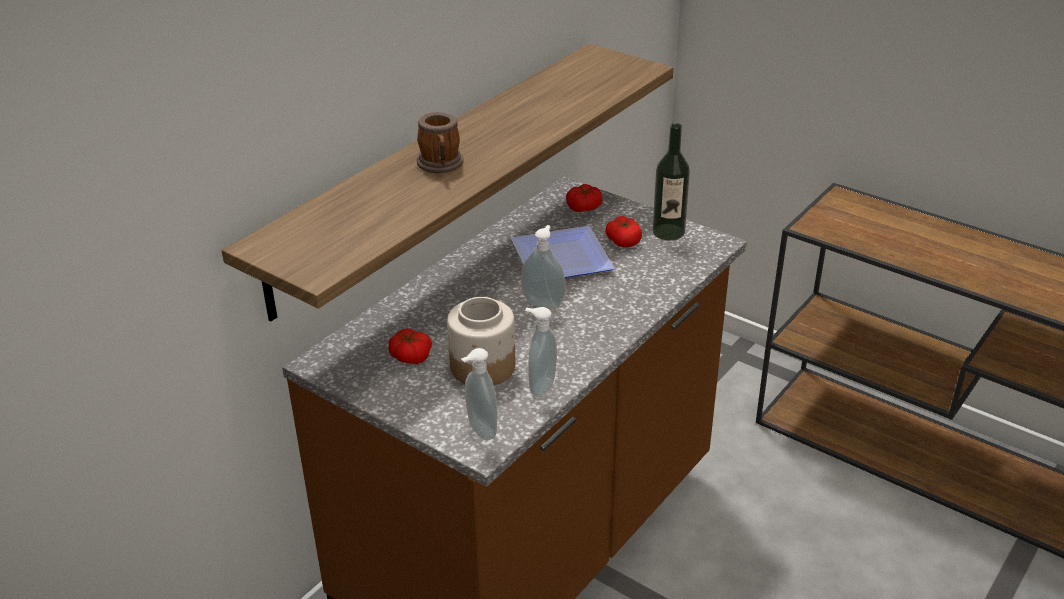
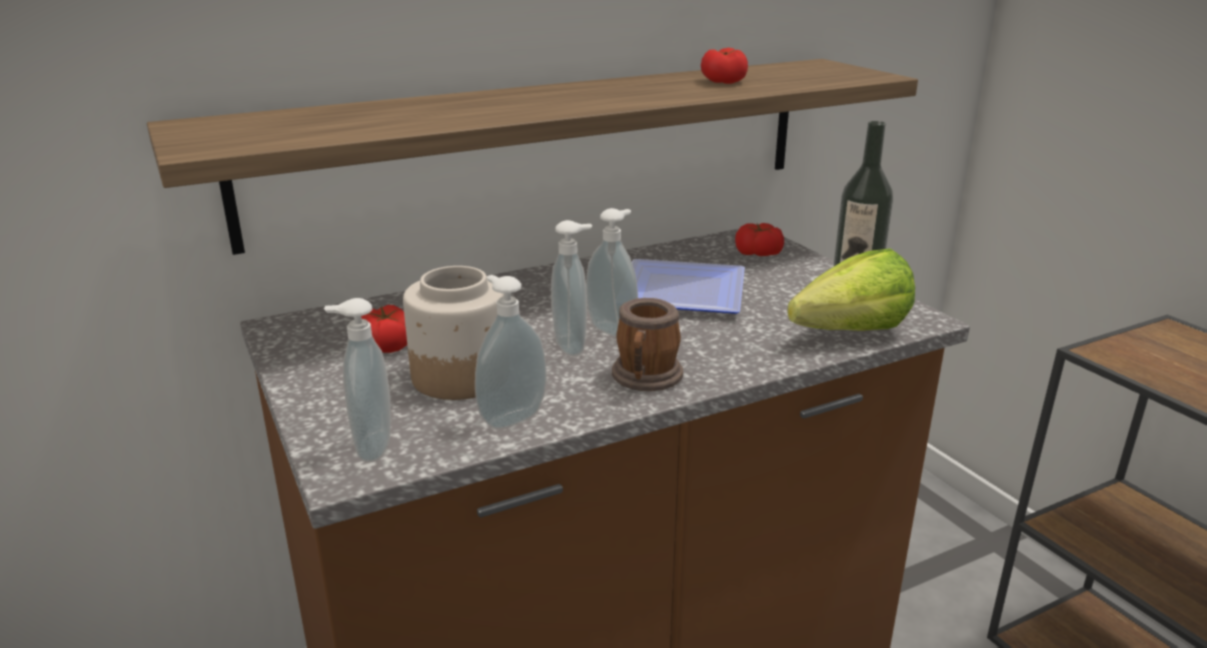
camera: 25 degrees right, 10 degrees down
mug [417,112,463,173] -> mug moved to [612,298,683,391]
tomato [605,216,642,247] -> tomato moved to [701,48,748,84]
none -> soap dispenser [551,220,592,356]
none -> lettuce [787,248,915,331]

